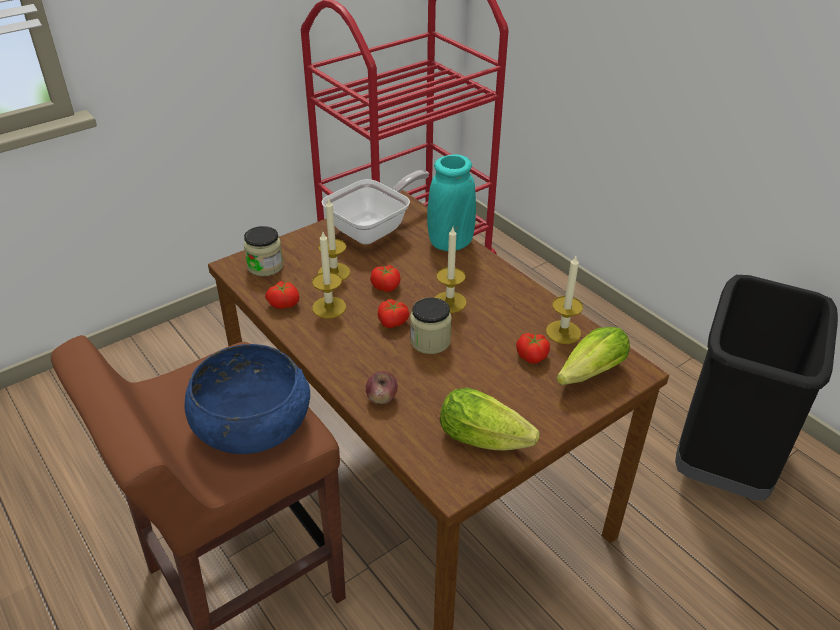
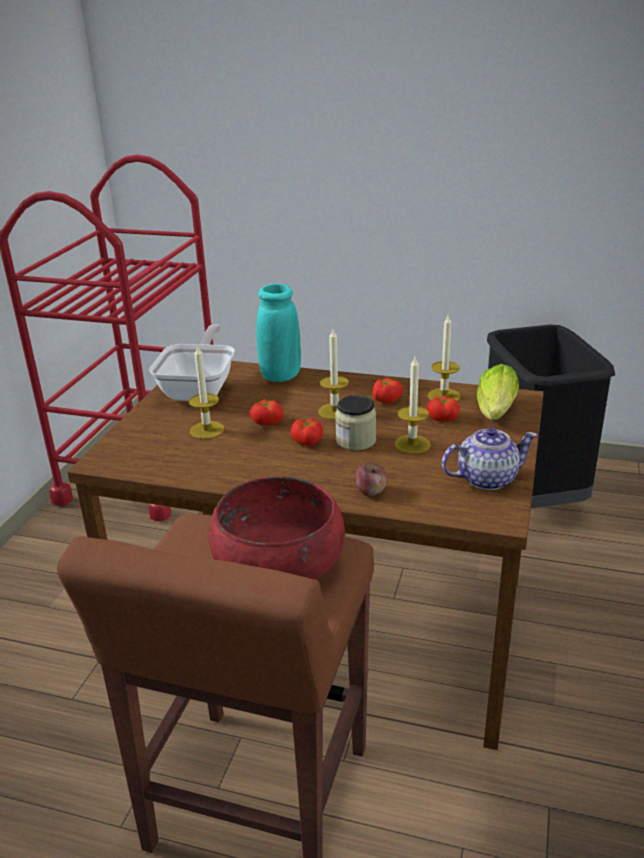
camera: 35 degrees left, 10 degrees down
blue bowl [185,344,310,454] -> red bowl [209,476,345,580]
jar [244,226,283,276] -> none
tomato [265,281,299,309] -> tomato moved to [373,379,403,403]
candle [312,232,346,319] -> candle moved to [394,357,431,454]
lettuce [440,388,540,451] -> teapot [442,427,537,490]

